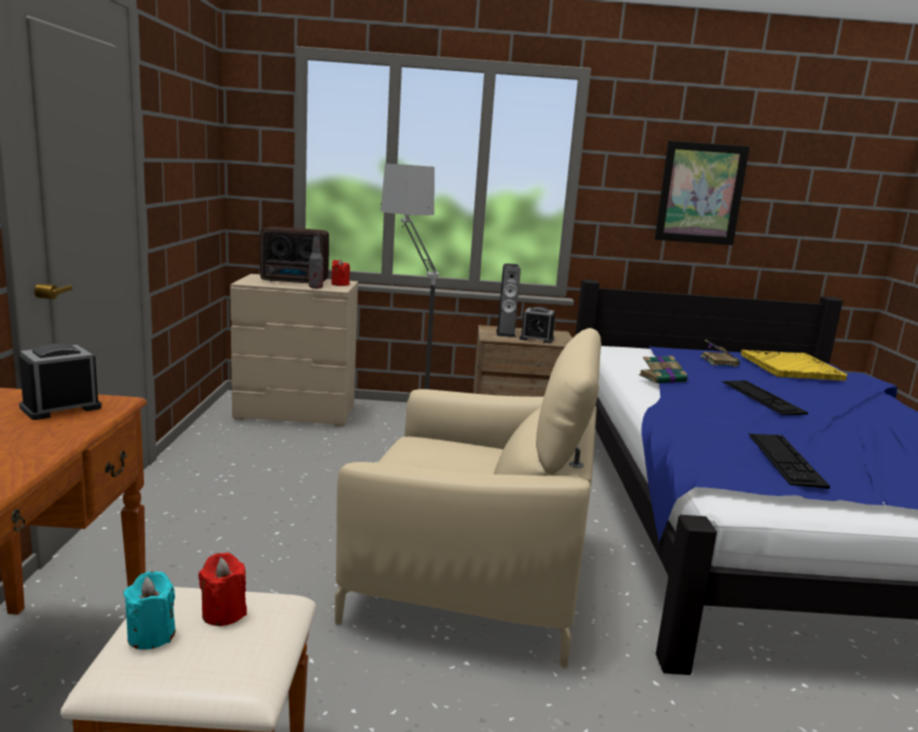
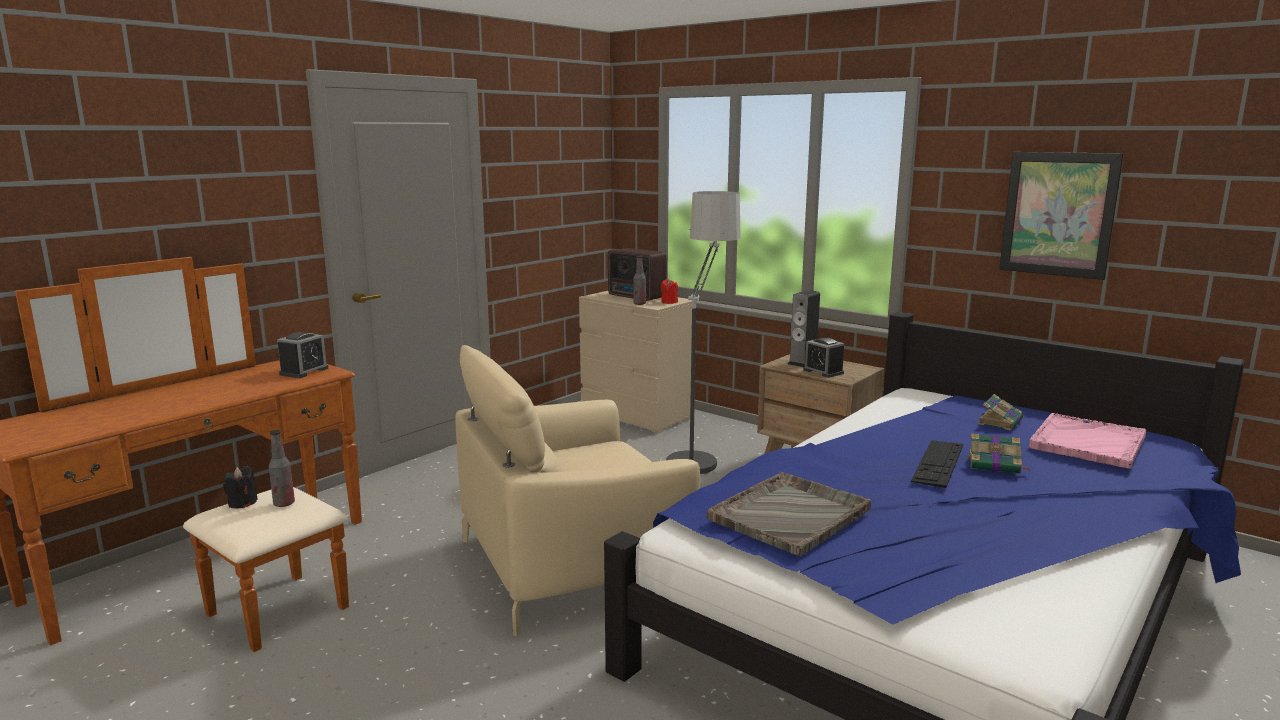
camera: 40 degrees right, 0 degrees up
alarm clock [19,344,102,420] -> alarm clock turned 120 degrees clockwise [277,332,328,378]
turquoise candle [123,571,176,650] -> black candle [223,466,258,509]
red candle [198,553,247,626] -> bottle [269,430,295,507]
beige armchair [335,328,601,668] -> beige armchair turned 105 degrees clockwise [455,345,700,636]
book [639,356,689,384] -> book moved to [968,433,1029,474]
yellow tray [741,350,847,381] -> pink tray [1029,413,1146,469]
keyboard [748,434,830,489] -> grey tray [707,472,871,556]

